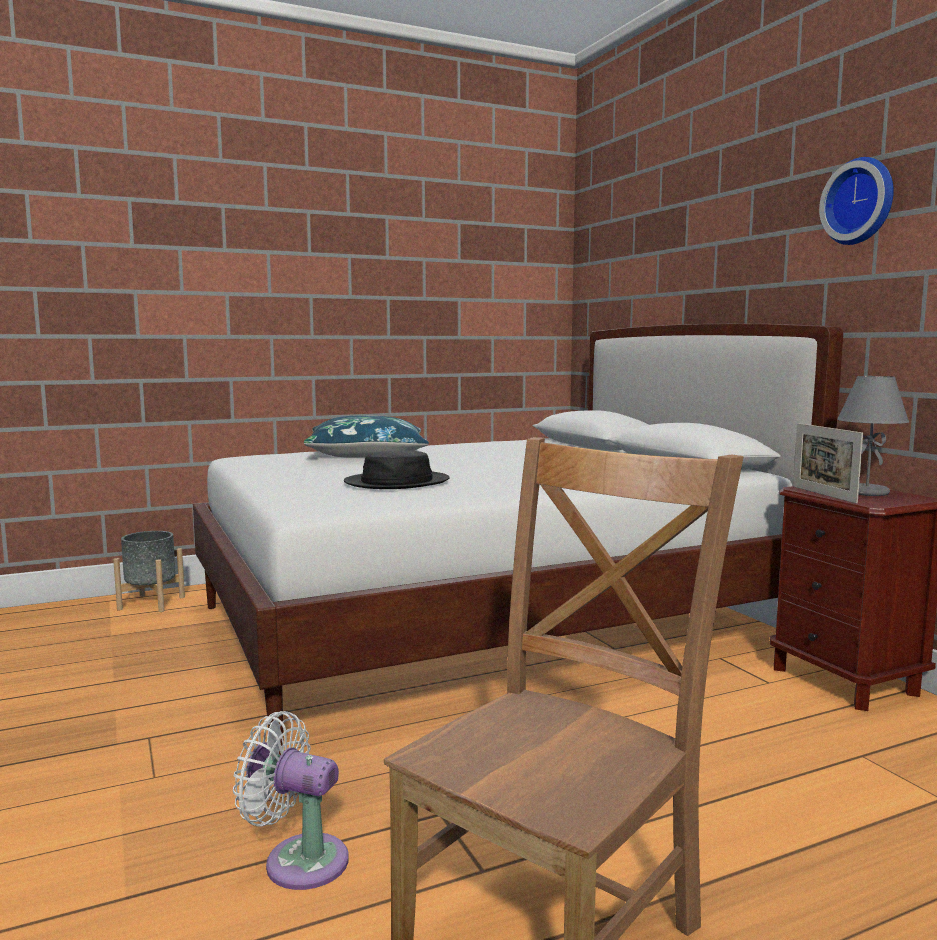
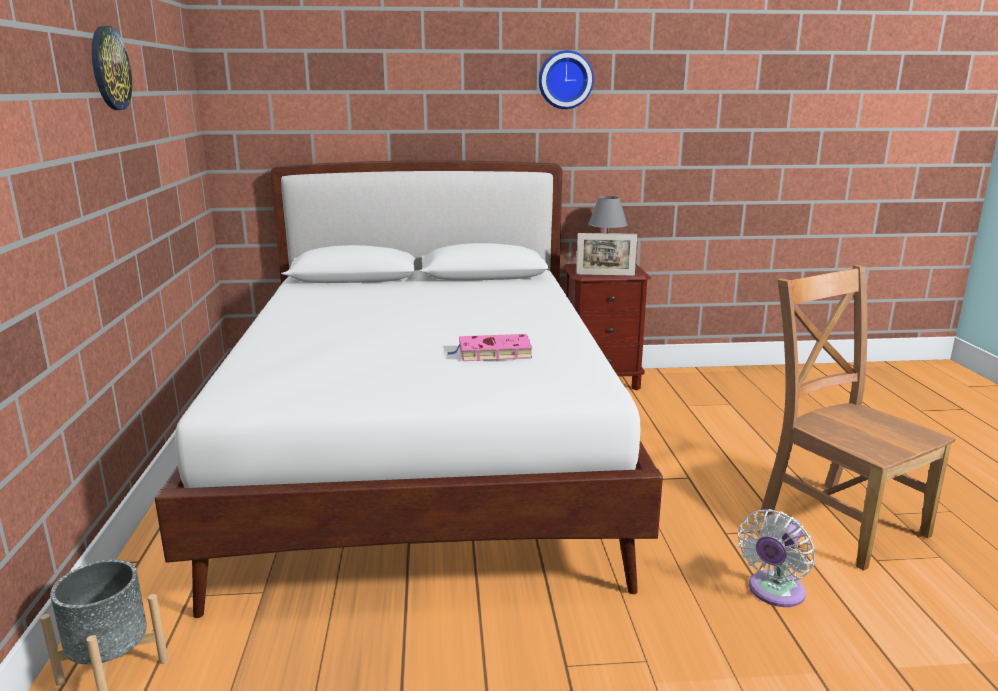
camera: 70 degrees left, 10 degrees up
blue pillow [304,416,429,458] -> none
black hat [344,451,450,489] -> pink book [446,334,532,361]
none -> wall clock [92,26,132,110]

